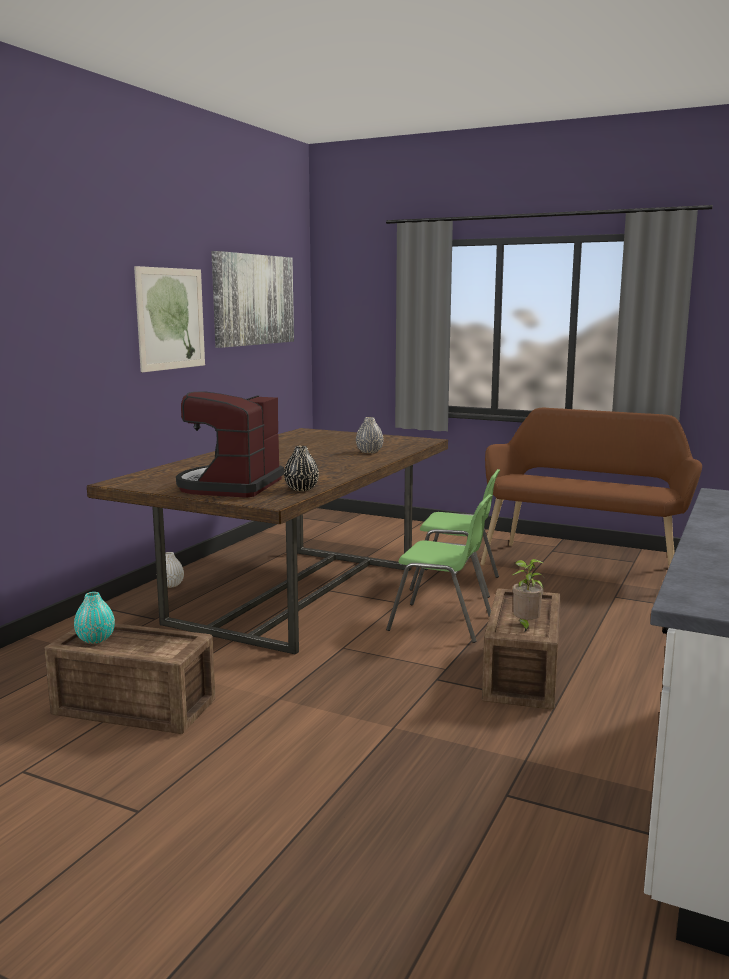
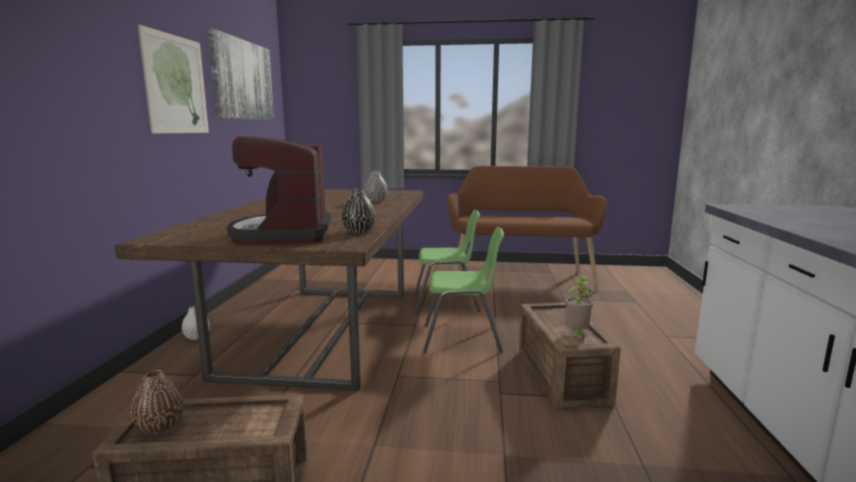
camera: 20 degrees left, 0 degrees up
turquoise vase [74,592,115,644] -> brown vase [130,369,185,434]

